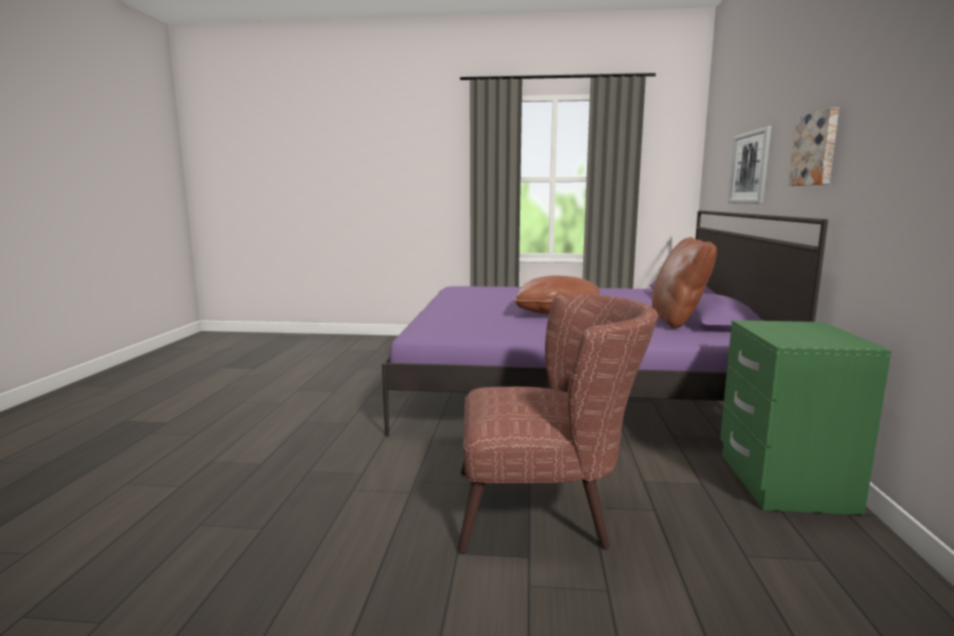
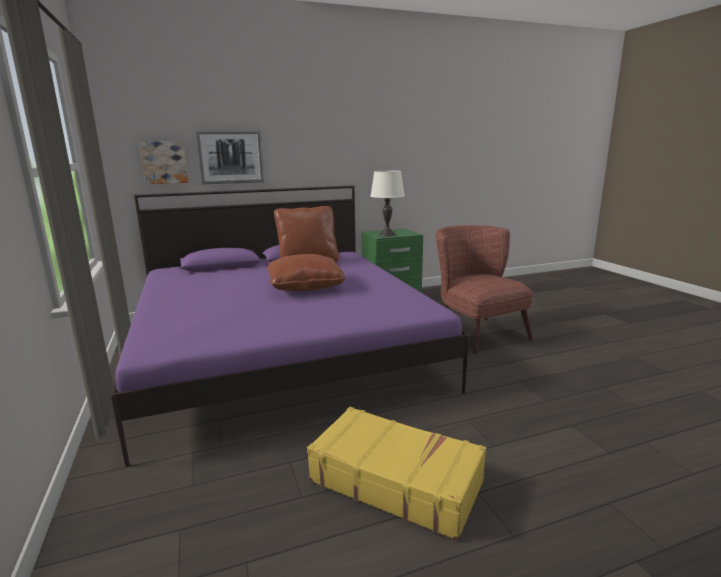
camera: 115 degrees left, 5 degrees up
picture [788,107,839,186] -> picture moved to [139,141,188,184]
none -> yellow suitcase [307,407,486,541]
none -> white table lamp [370,171,405,237]

